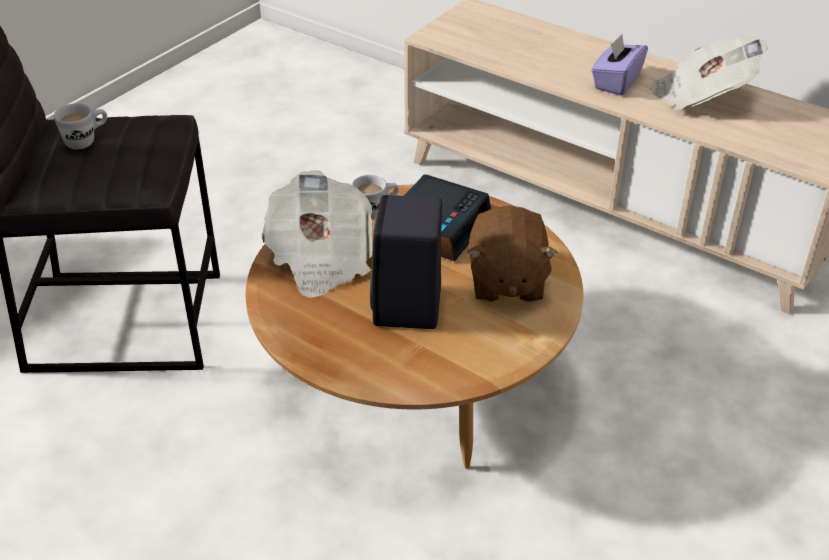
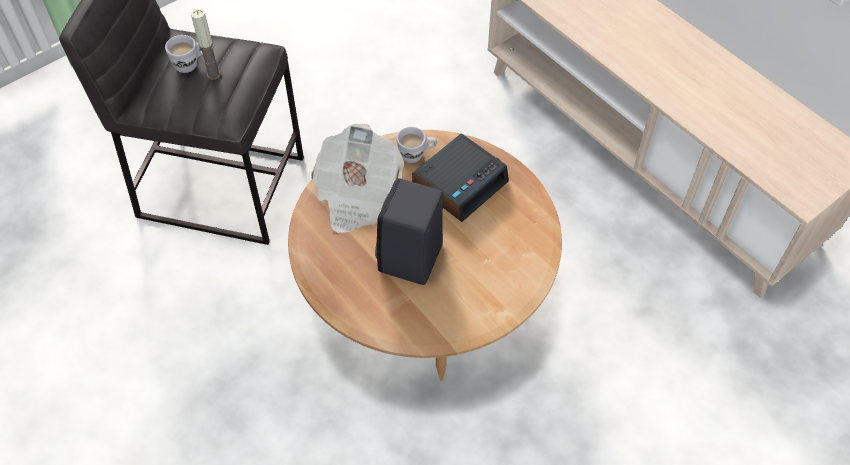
camera: 15 degrees right, 15 degrees up
brown plush toy [467,206,558,302] -> none
purple tissue box [591,34,648,95] -> none
newspaper [649,34,768,111] -> none
none -> candle [191,9,221,80]

